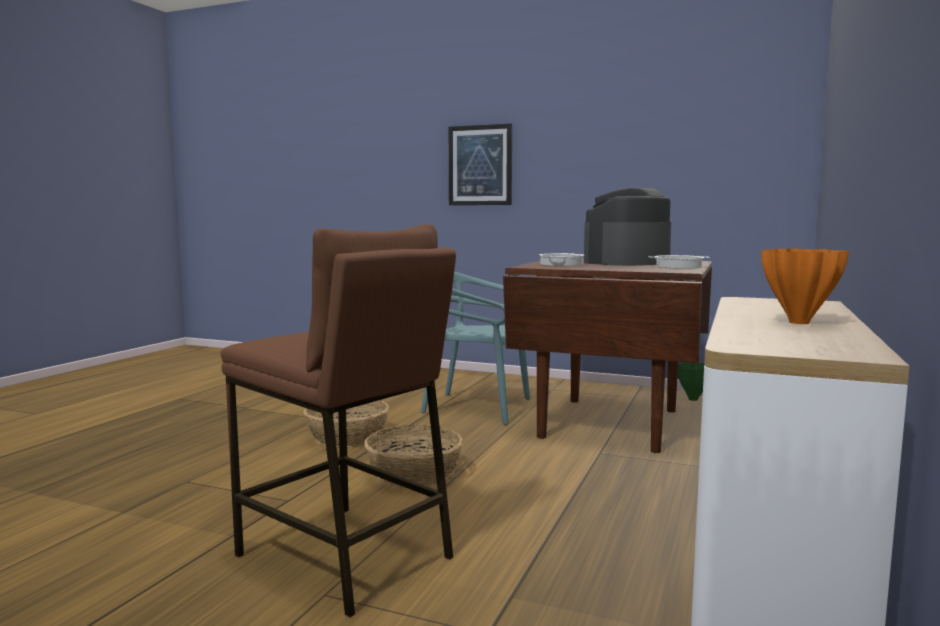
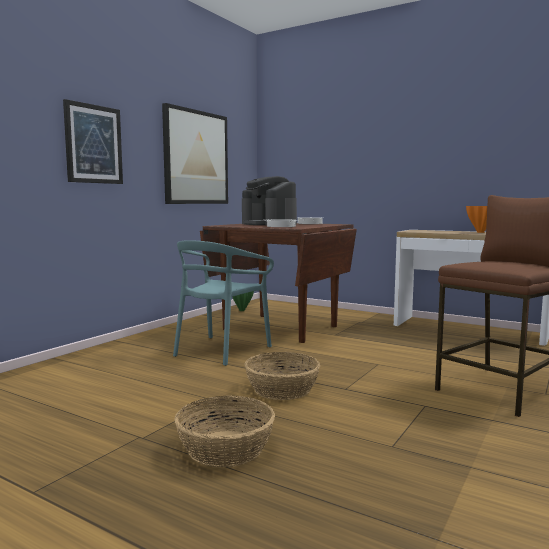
camera: 80 degrees left, 0 degrees up
basket [364,425,463,488] -> basket moved to [174,395,275,467]
none -> picture [162,103,228,204]

